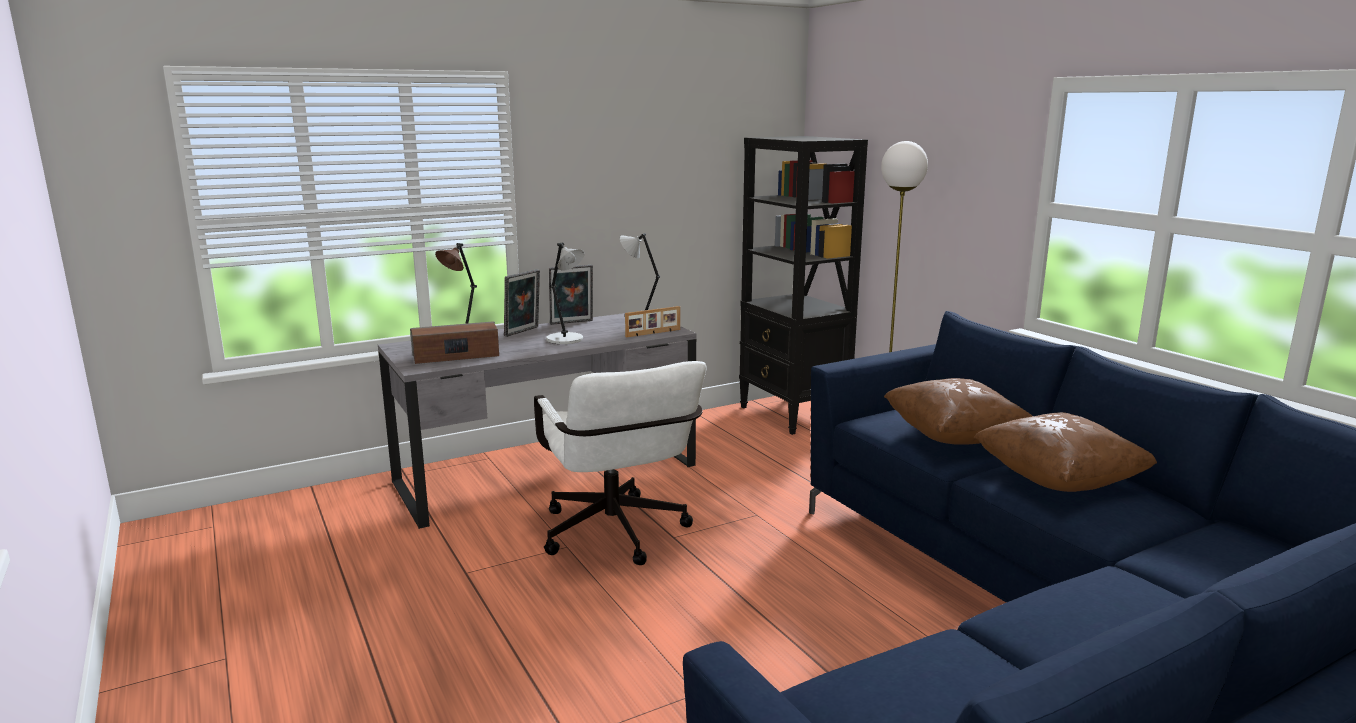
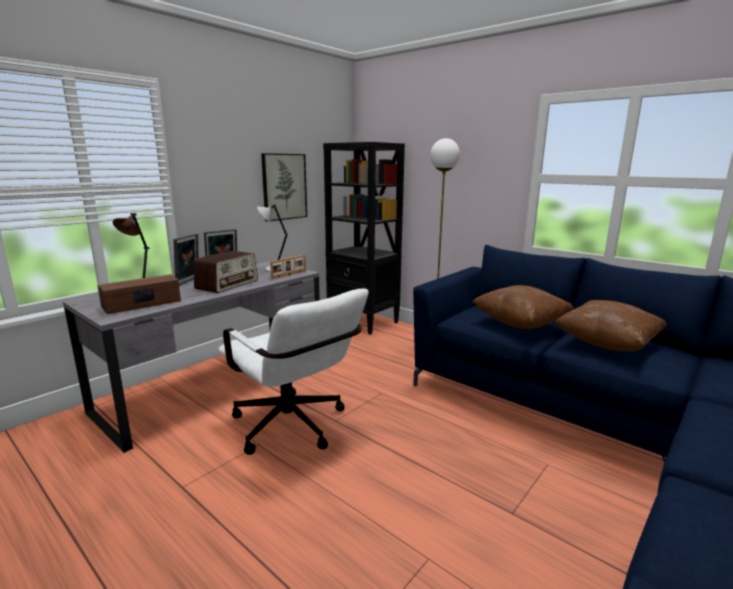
camera: 20 degrees left, 0 degrees up
grey table lamp [546,243,585,344] -> radio [194,251,258,293]
none -> picture [261,153,307,221]

